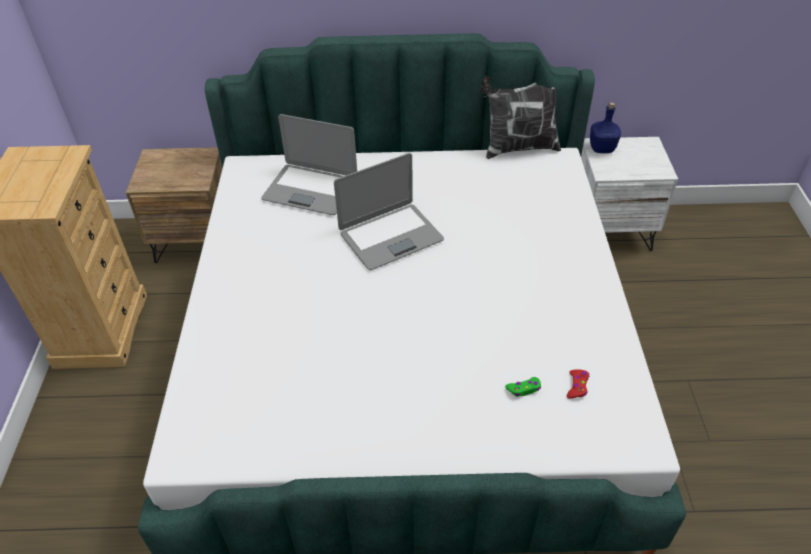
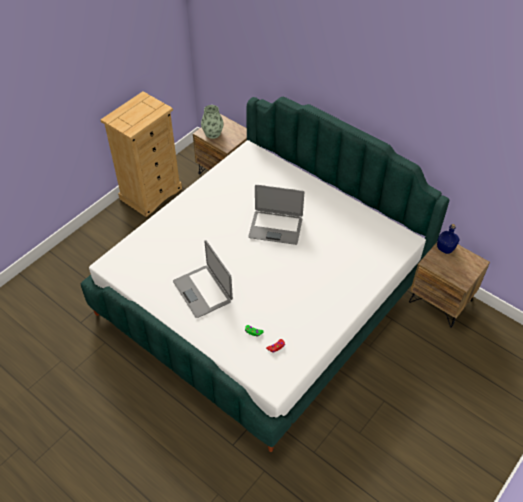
camera: 40 degrees right, 5 degrees up
laptop [261,114,357,215] -> laptop moved to [173,240,233,318]
pillow [481,76,562,159] -> none
white nightstand [581,137,678,251] -> brown nightstand [409,242,490,328]
none -> vase [201,105,224,139]

